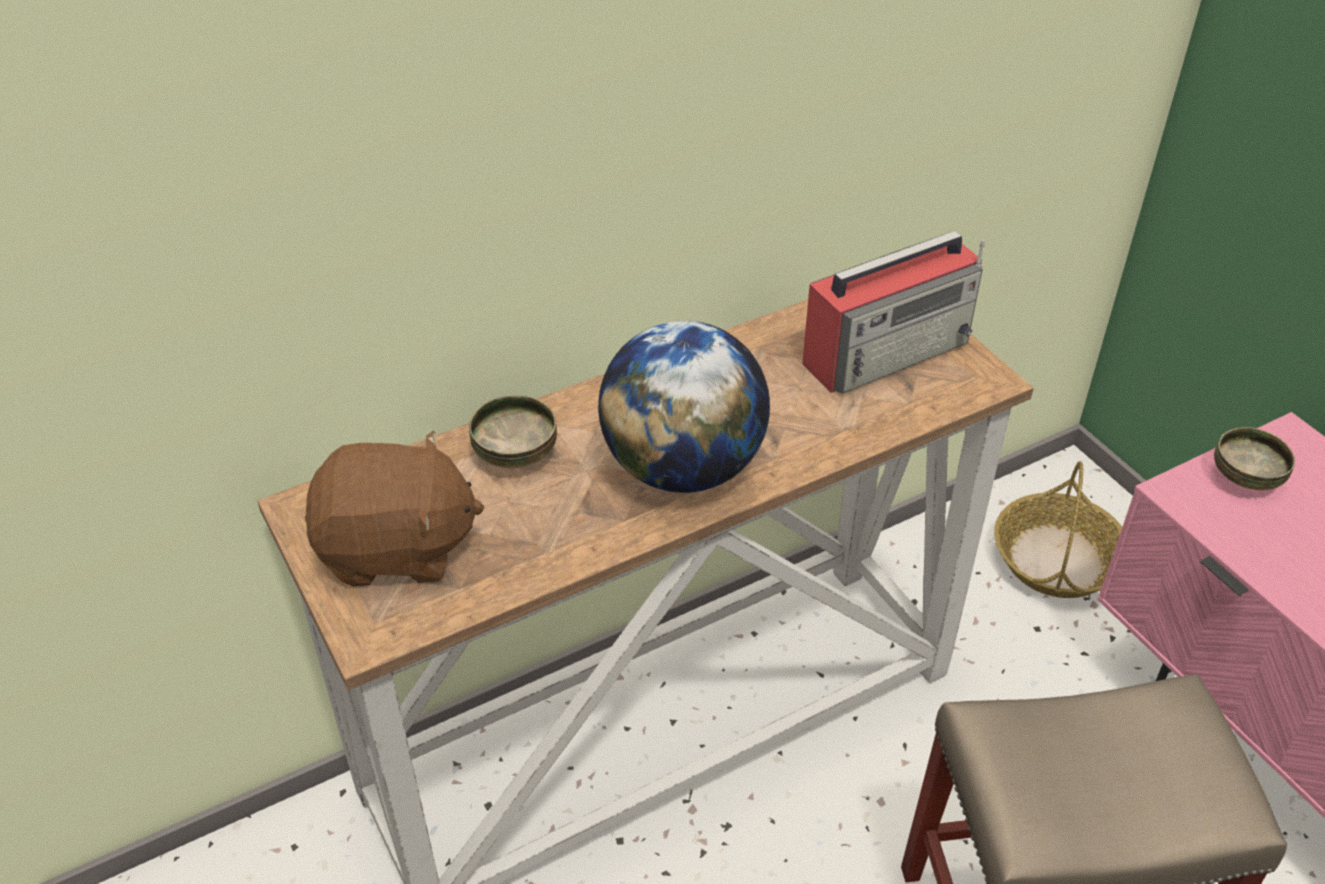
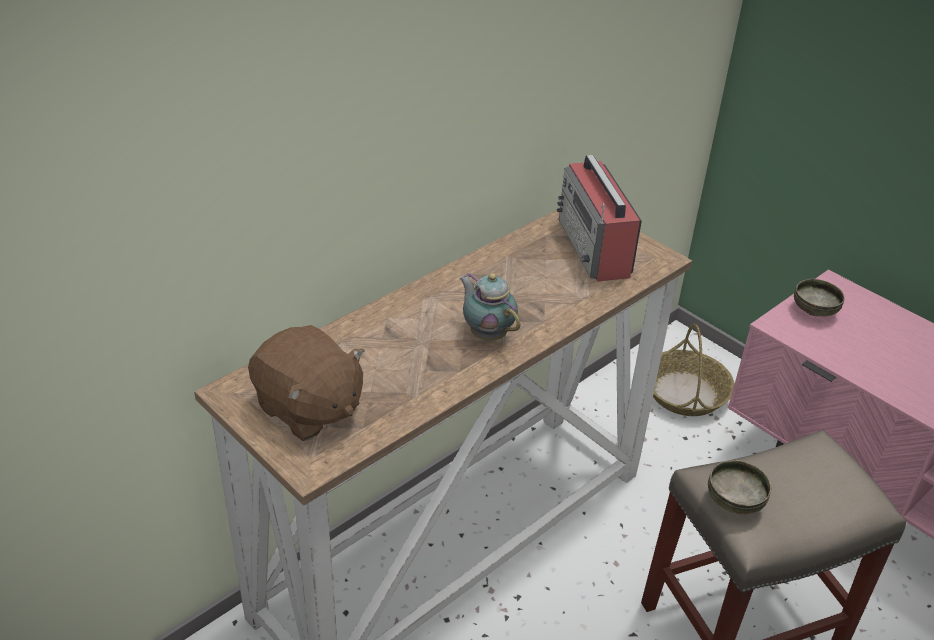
camera: 15 degrees left, 5 degrees down
brown plush toy [305,430,485,587] -> brown plush toy turned 60 degrees clockwise [248,325,365,441]
bowl [469,395,557,468] -> bowl moved to [708,460,772,514]
globe [598,321,770,493] -> teapot [460,273,520,341]
radio [802,231,985,394] -> radio turned 120 degrees clockwise [557,155,642,282]

